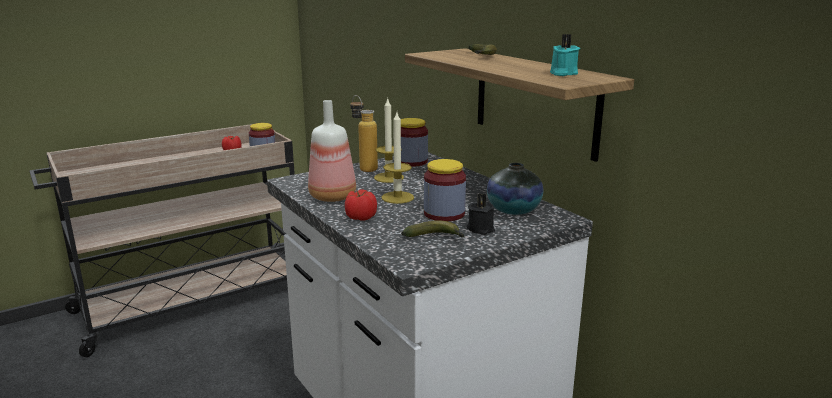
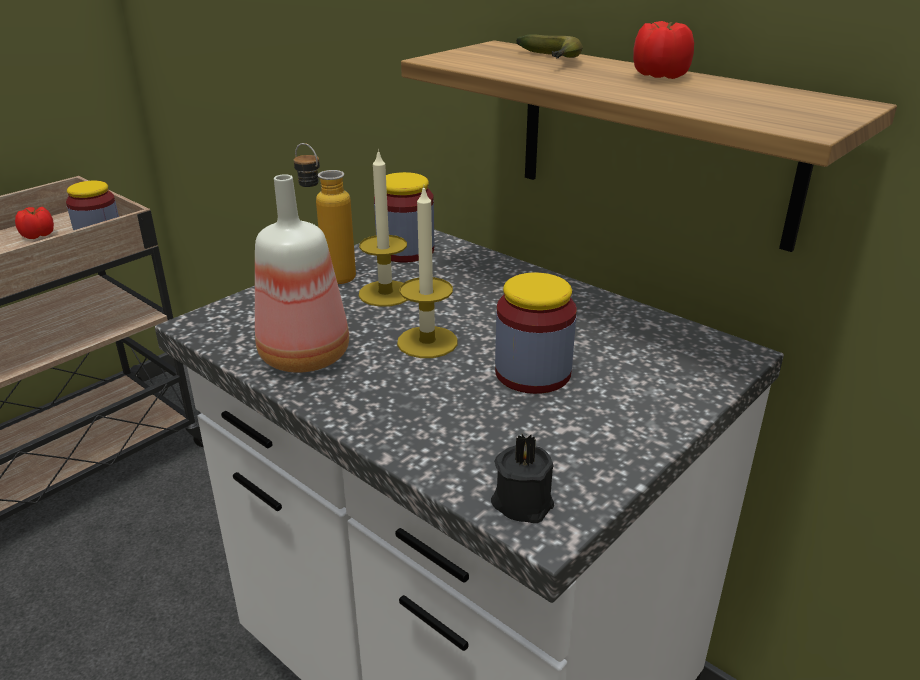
camera: 15 degrees left, 10 degrees up
tomato [345,190,377,221] -> tomato moved to [633,21,694,79]
banana [401,221,464,237] -> none
black candle [467,194,495,235] -> black candle moved to [491,434,554,523]
vase [487,163,544,215] -> none
turquoise candle [550,34,580,76] -> none

